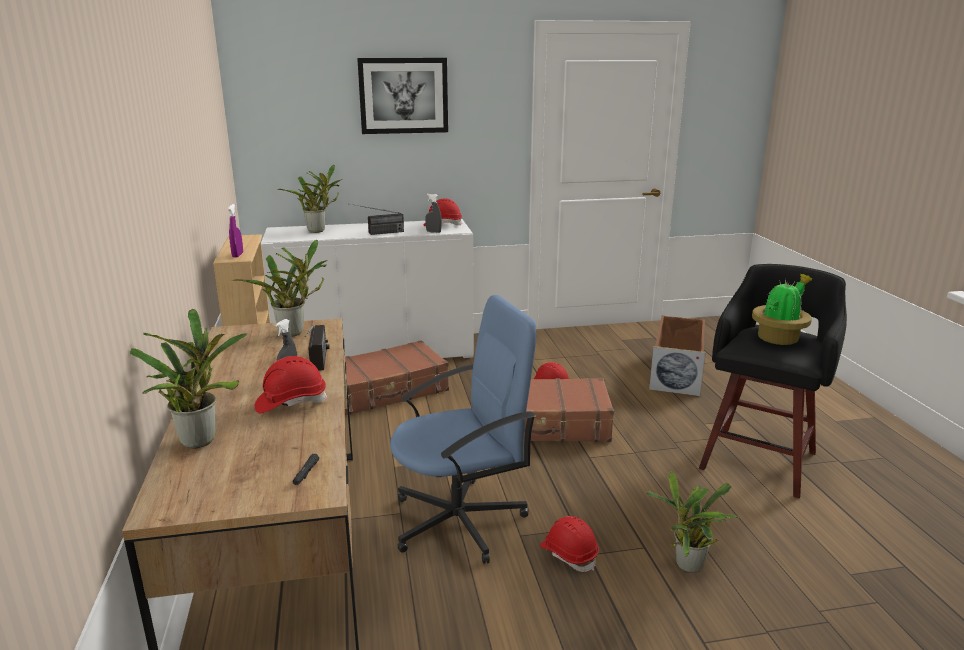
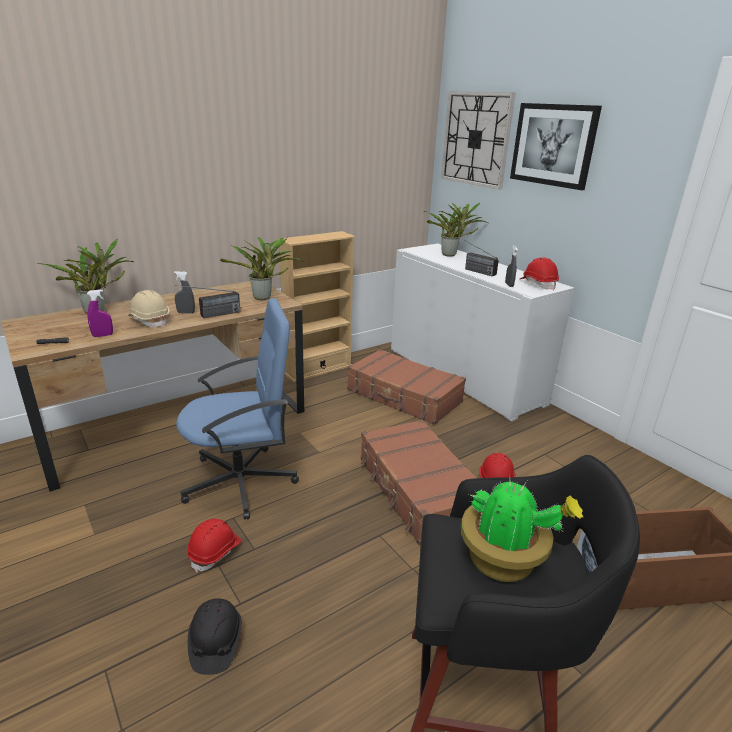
camera: 65 degrees right, 5 degrees up
purple spray bottle [228,204,243,258] -> purple spray bottle moved to [87,289,113,337]
red hard hat [255,356,327,413] -> beige hard hat [128,290,170,327]
blue office chair [390,295,536,564] -> blue office chair turned 60 degrees counterclockwise [176,298,299,519]
potted plant [646,471,739,573] -> black hard hat [188,598,242,675]
none -> wall clock [441,91,515,190]

